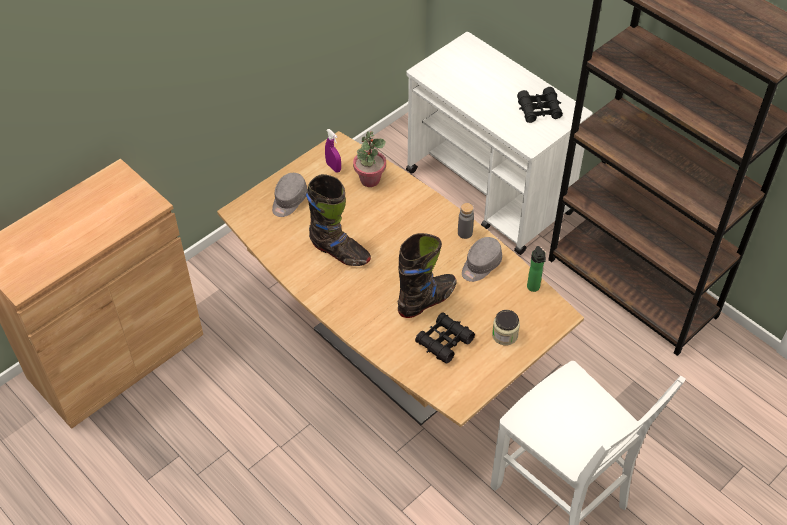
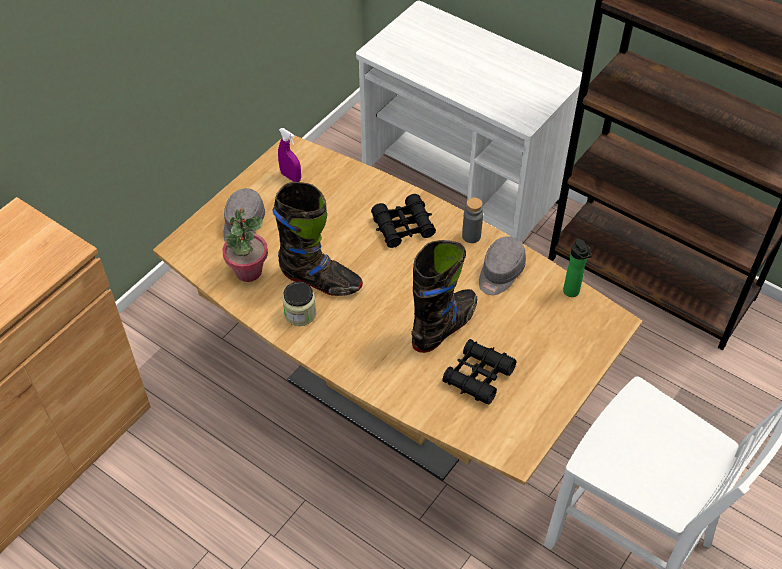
camera: 10 degrees left, 0 degrees up
potted plant [353,131,386,187] -> potted plant moved to [223,209,268,282]
jar [492,310,520,345] -> jar moved to [282,281,317,326]
black binoculars [517,87,563,123] -> black binoculars moved to [371,194,436,248]

